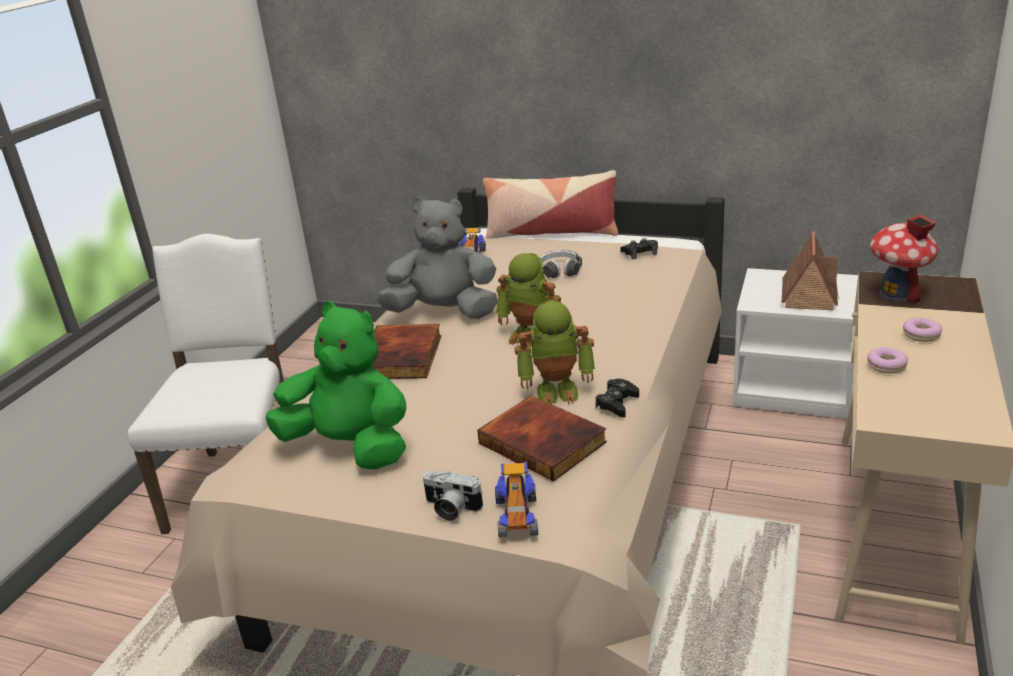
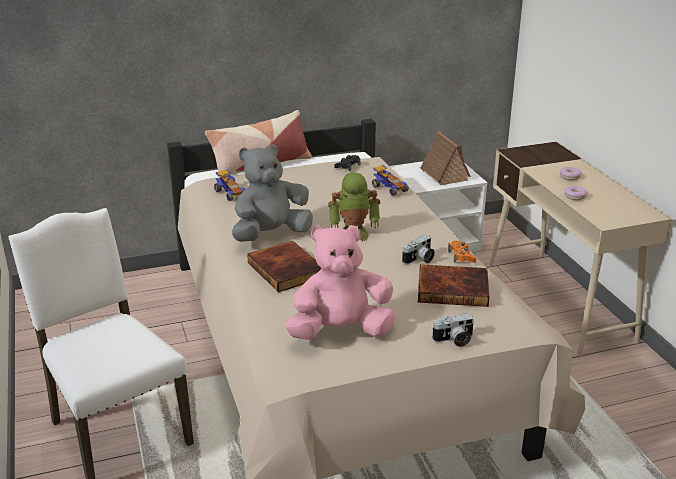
camera: 40 degrees left, 0 degrees up
green plush toy [266,301,407,470] -> pink plush toy [285,225,396,340]
toy car [495,462,538,538] -> toy car moved to [372,165,409,196]
toy robot [515,300,595,404] -> camera [402,235,435,264]
headphones [540,250,582,278] -> none
black game controller [595,379,639,417] -> orange game controller [448,241,476,263]
toy house [870,214,938,304] -> none

